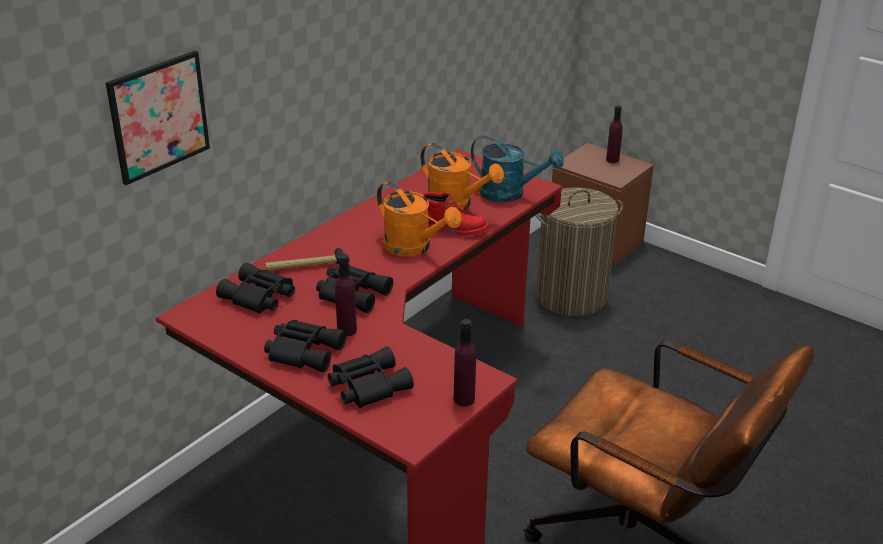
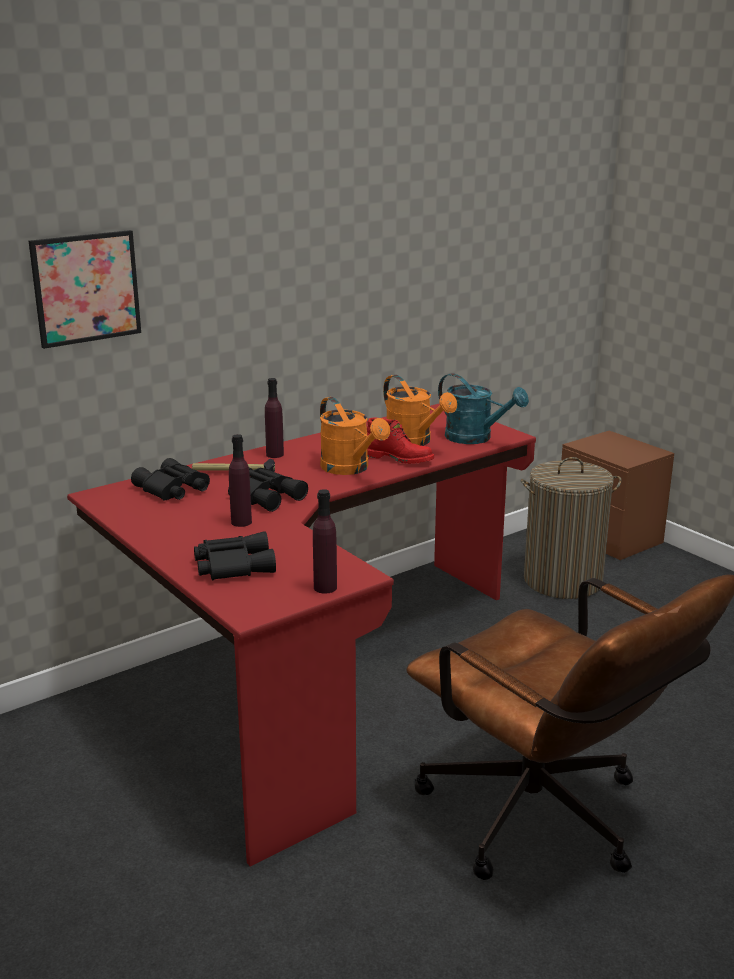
camera: 15 degrees right, 10 degrees down
black binoculars [264,320,346,372] -> none
purple bottle [606,105,623,163] -> purple bottle moved to [265,378,284,458]

